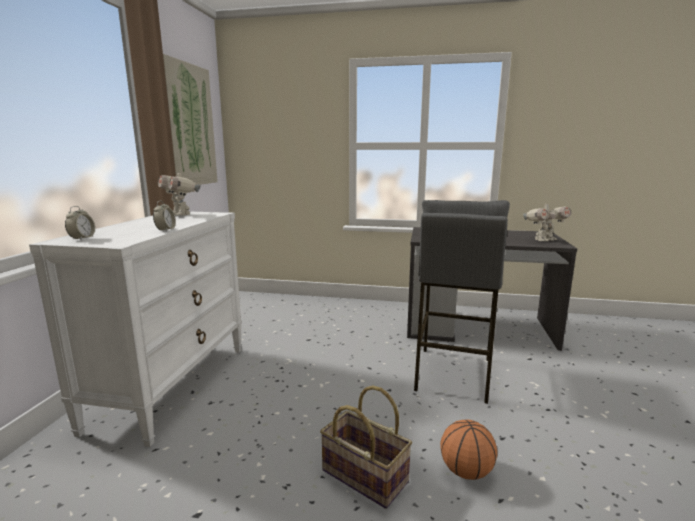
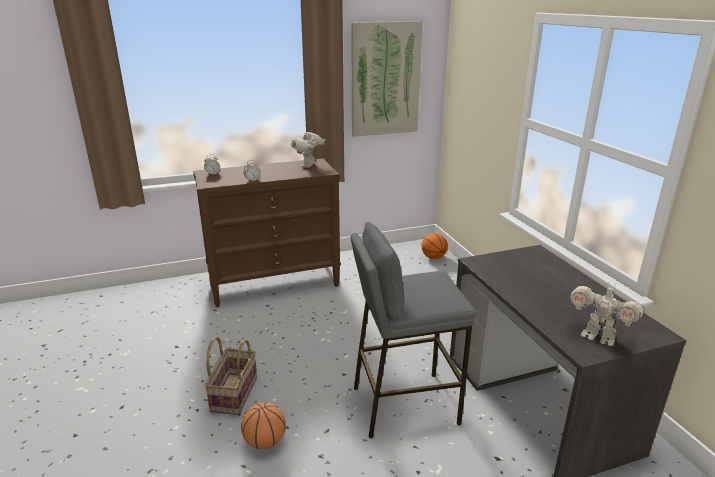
camera: 60 degrees right, 10 degrees up
white dresser [29,212,242,447] -> brown dresser [193,158,341,307]
none -> basketball [422,233,448,259]

